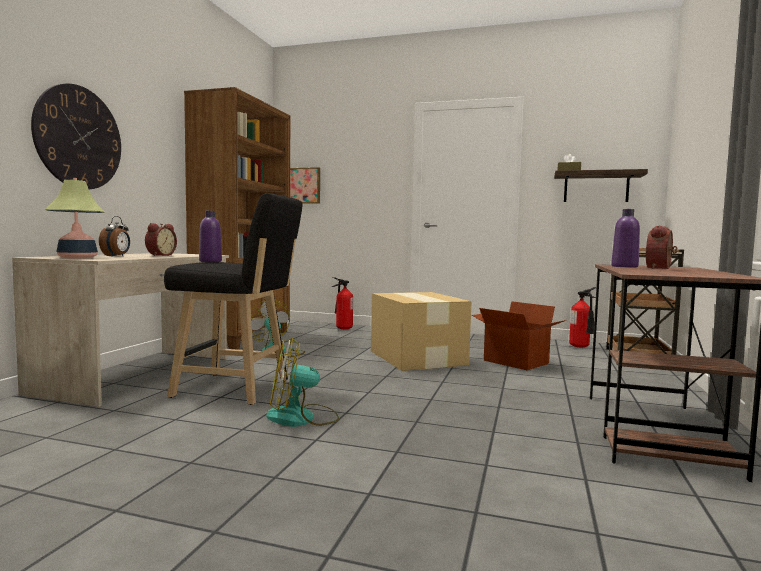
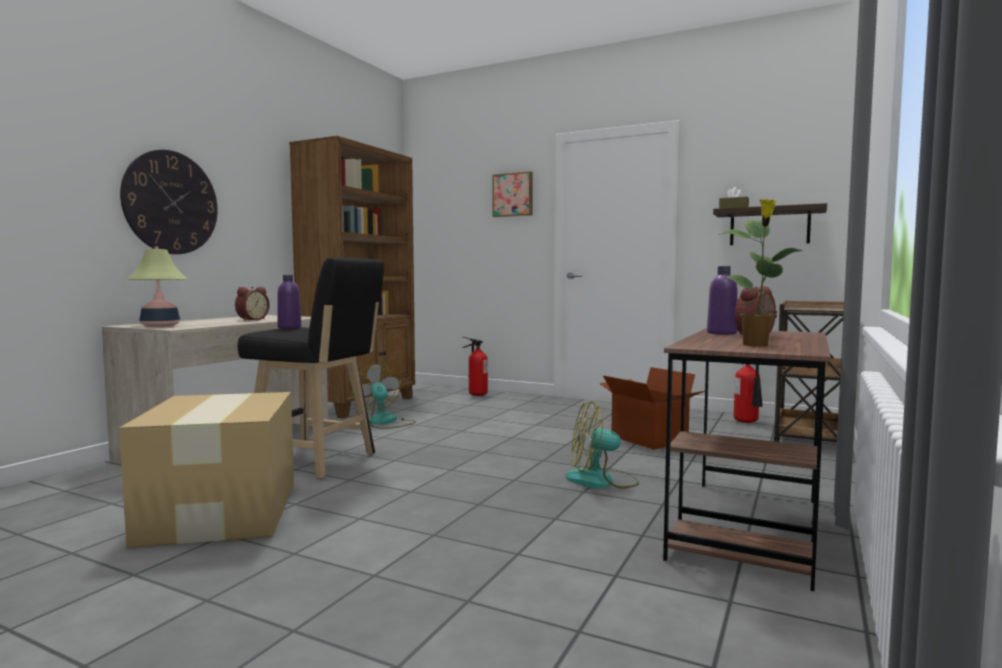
camera: 10 degrees right, 0 degrees up
alarm clock [99,216,130,257] -> none
fan [266,337,339,427] -> fan moved to [566,401,639,489]
picture [290,167,320,203] -> picture moved to [492,171,533,217]
cardboard box [371,292,472,371] -> cardboard box moved to [119,392,294,548]
none -> potted plant [718,199,803,347]

